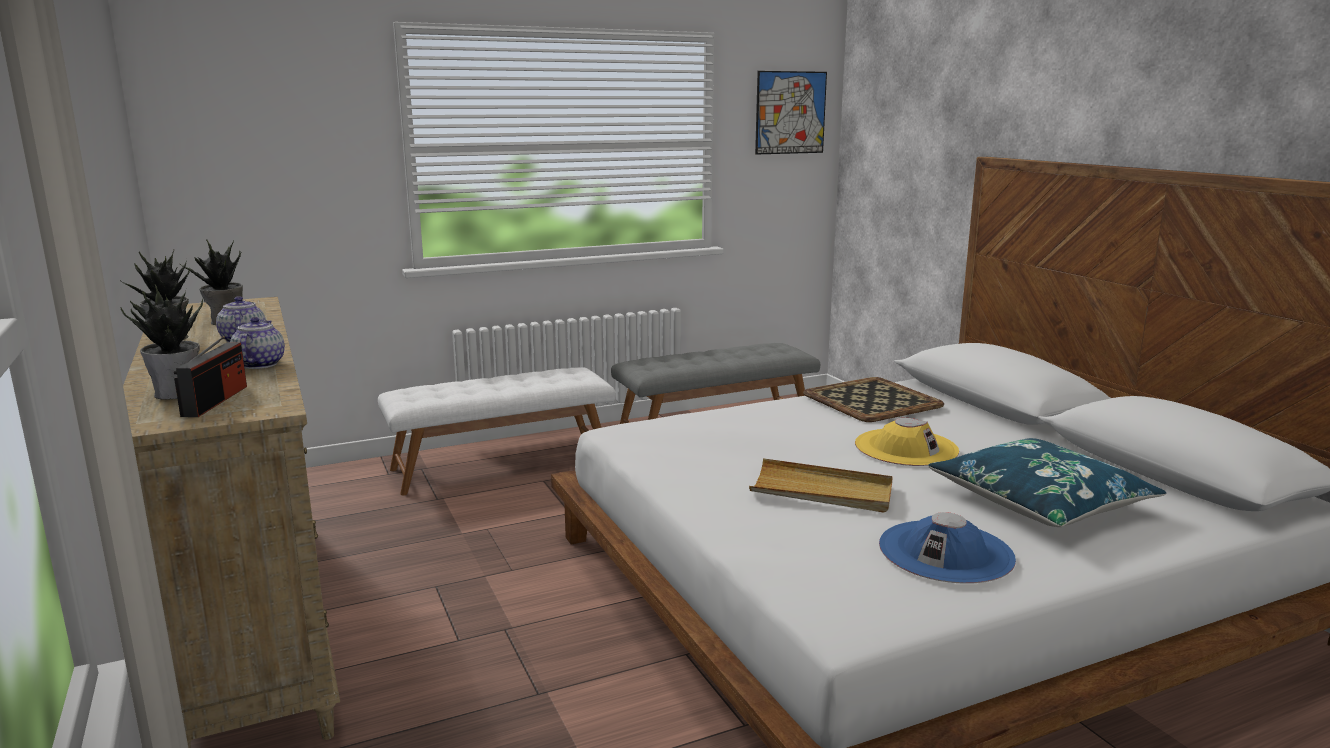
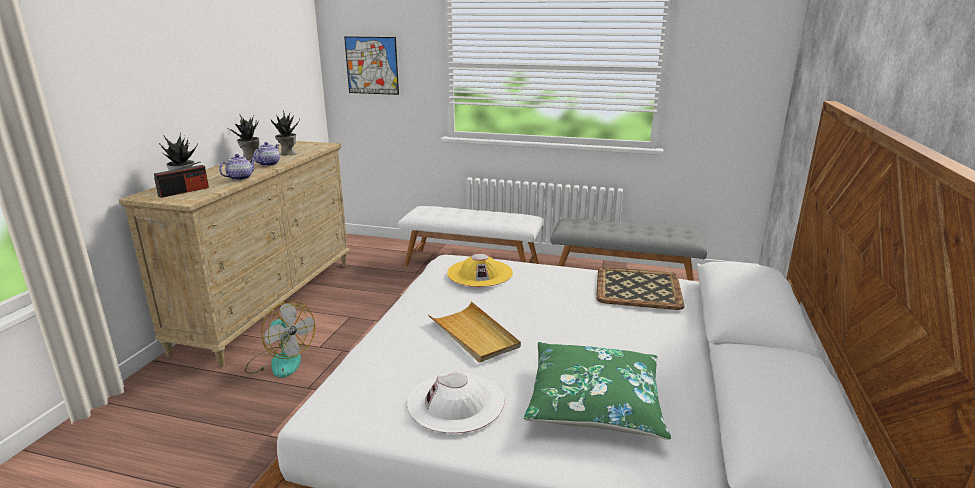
camera: 40 degrees right, 5 degrees up
picture [755,71,827,155] -> picture moved to [344,36,399,95]
yellow hat [855,418,959,466] -> yellow hat moved to [447,254,513,287]
blue hat [879,512,1016,584] -> white hat [407,372,504,433]
blue pillow [928,438,1166,527] -> green pillow [524,342,671,440]
none -> fan [245,301,315,378]

